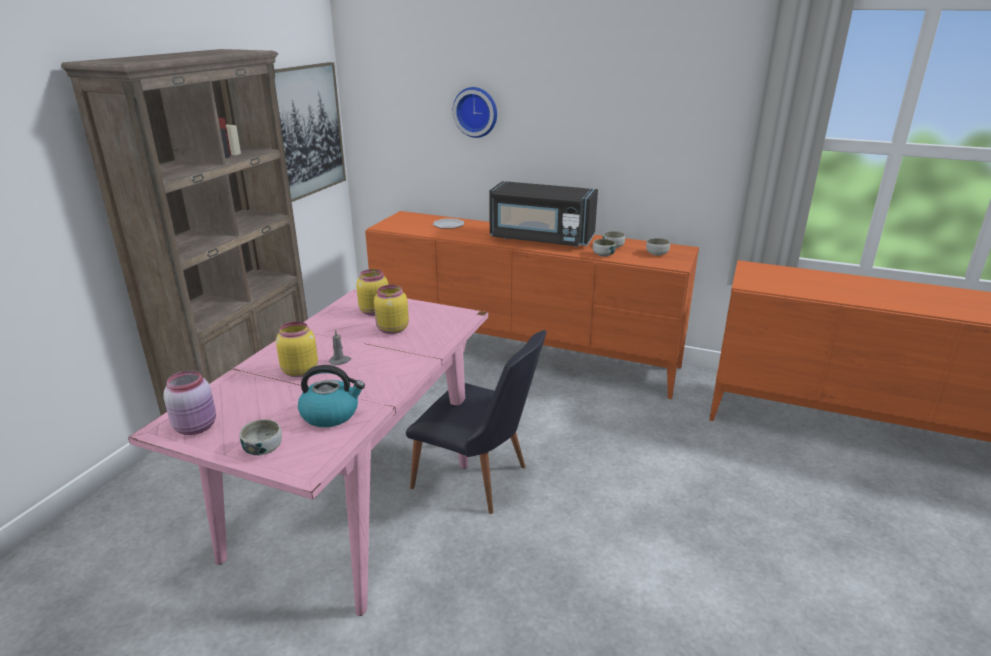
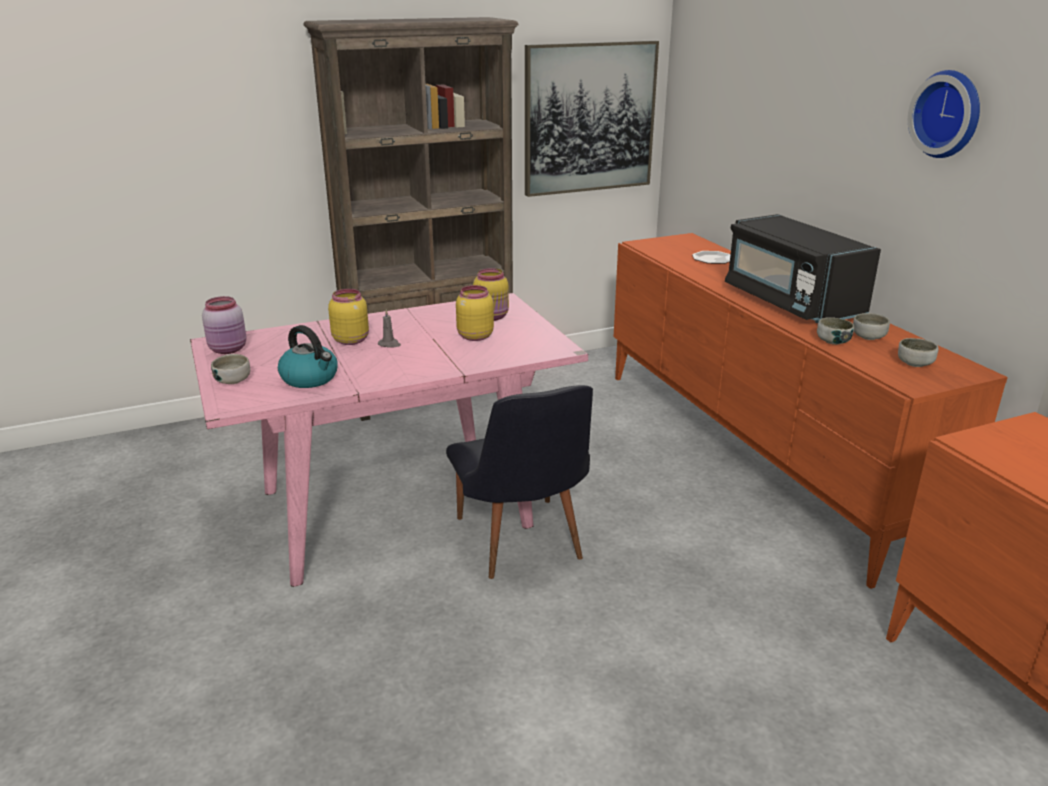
camera: 45 degrees right, 0 degrees up
wall clock [453,87,497,138] -> wall clock moved to [908,70,980,158]

